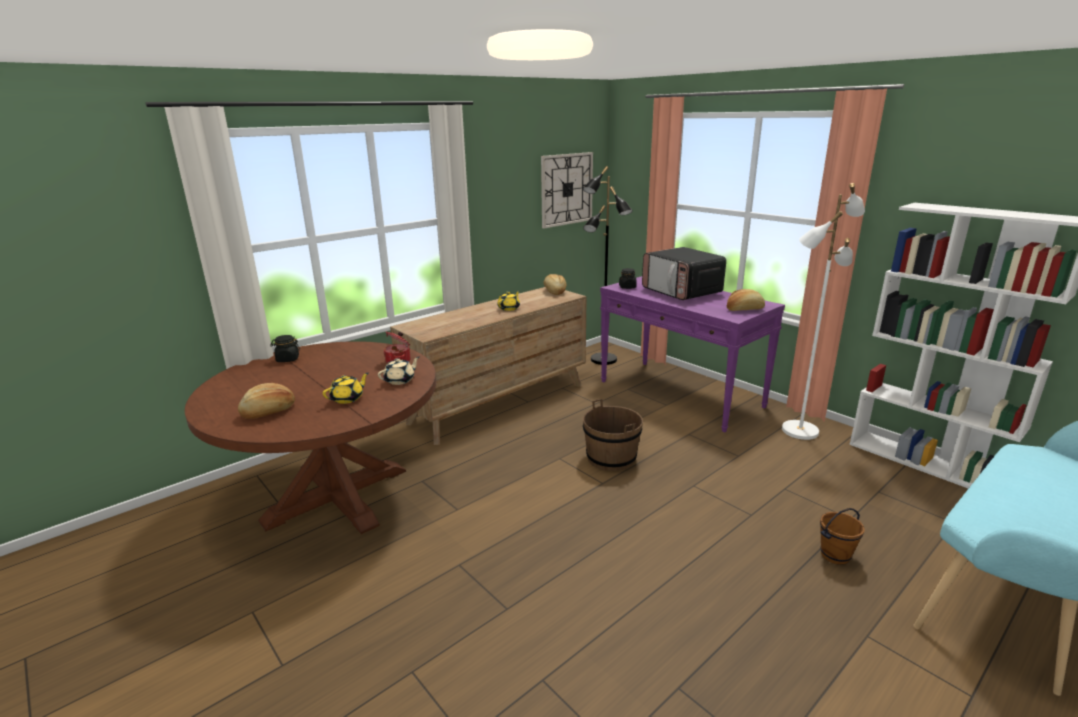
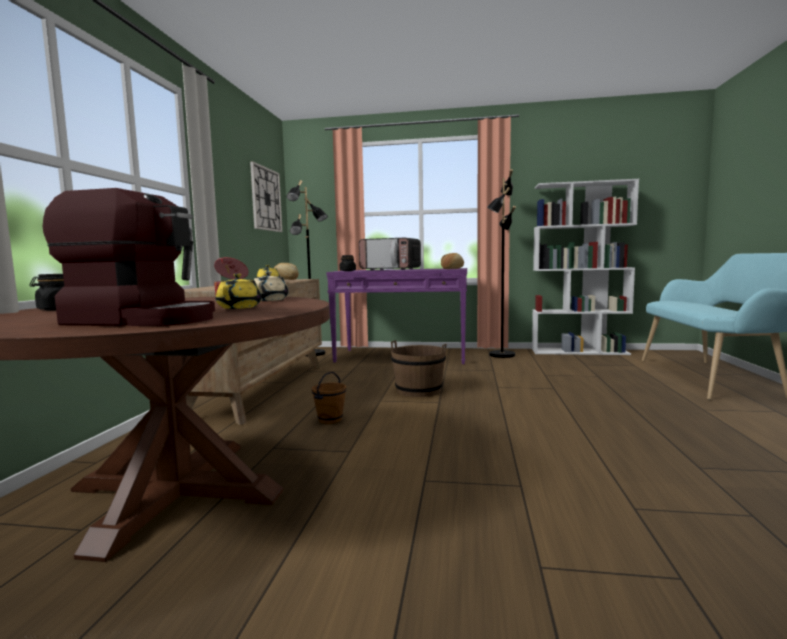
camera: 40 degrees left, 15 degrees down
bread [238,383,295,419] -> coffee machine [42,188,215,326]
white floor lamp [782,183,865,440] -> black floor lamp [487,169,516,358]
brown bucket [820,508,865,565] -> brown bucket moved to [312,371,346,424]

